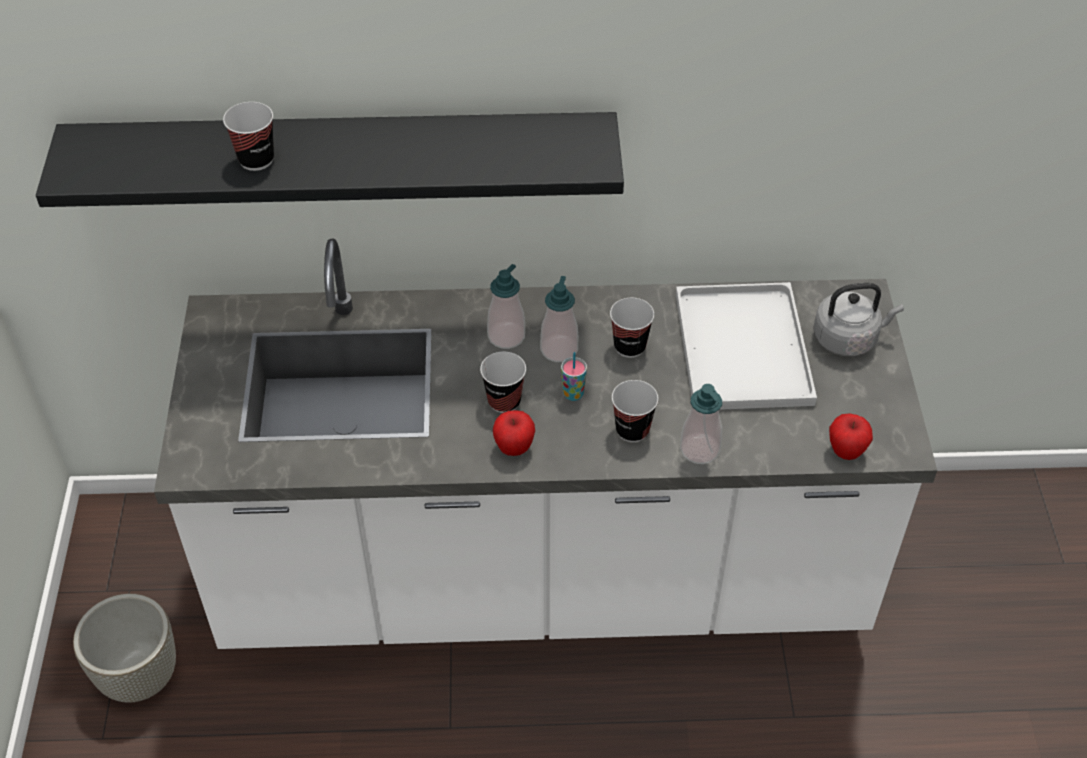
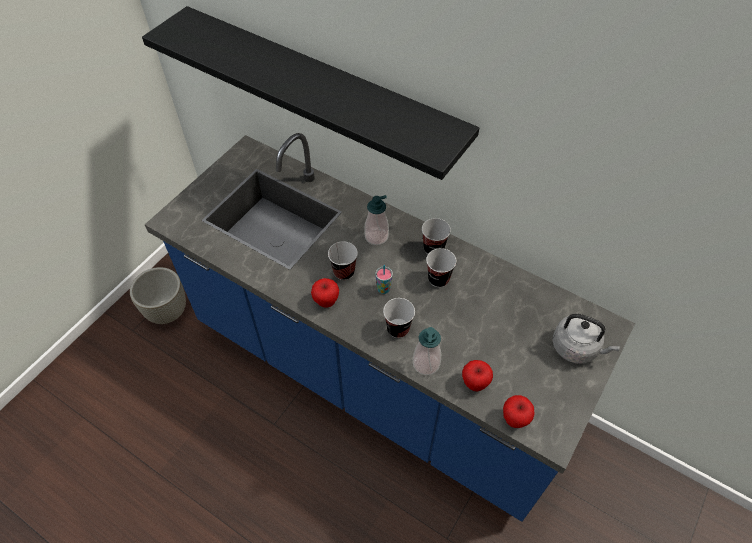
camera: 35 degrees right, 5 degrees up
white counter [154,239,937,649] -> blue counter [145,133,635,522]
cup [223,102,274,171] -> cup moved to [422,218,451,254]
soap dispenser [540,276,578,362] -> none
white tray [676,282,817,410] -> none
none -> apple [462,360,493,391]

